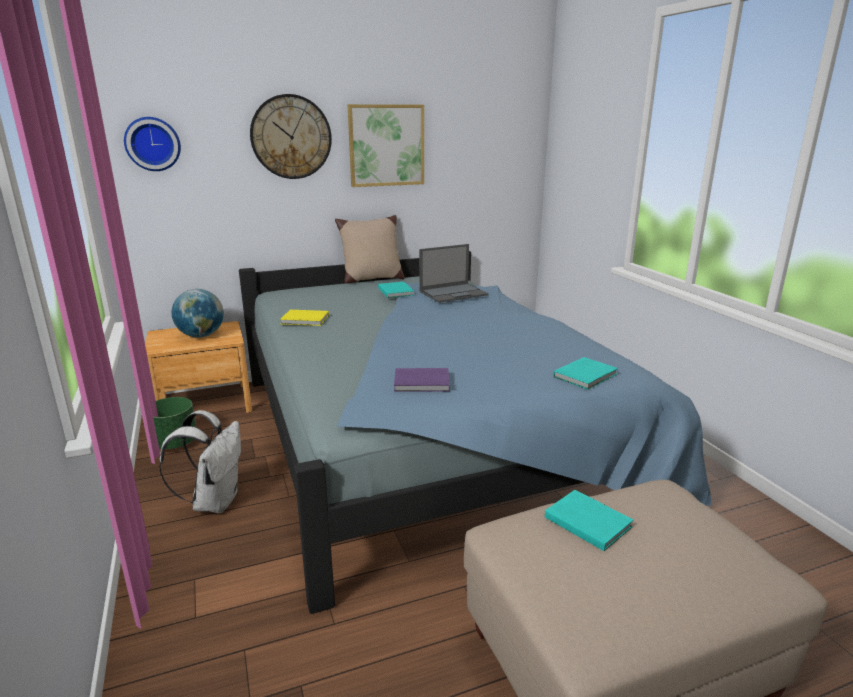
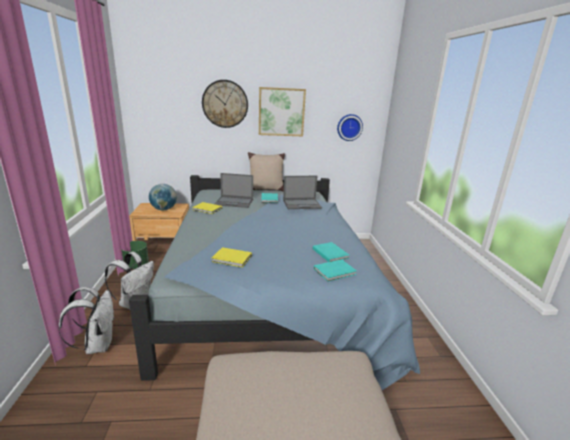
camera: 15 degrees right, 0 degrees up
wall clock [124,117,181,171] -> wall clock moved to [337,114,363,141]
purple book [394,368,450,392] -> yellow book [211,247,252,267]
turquoise book [545,490,633,551] -> turquoise book moved to [313,242,349,262]
none -> white backpack [59,287,115,354]
none -> laptop [215,173,253,208]

